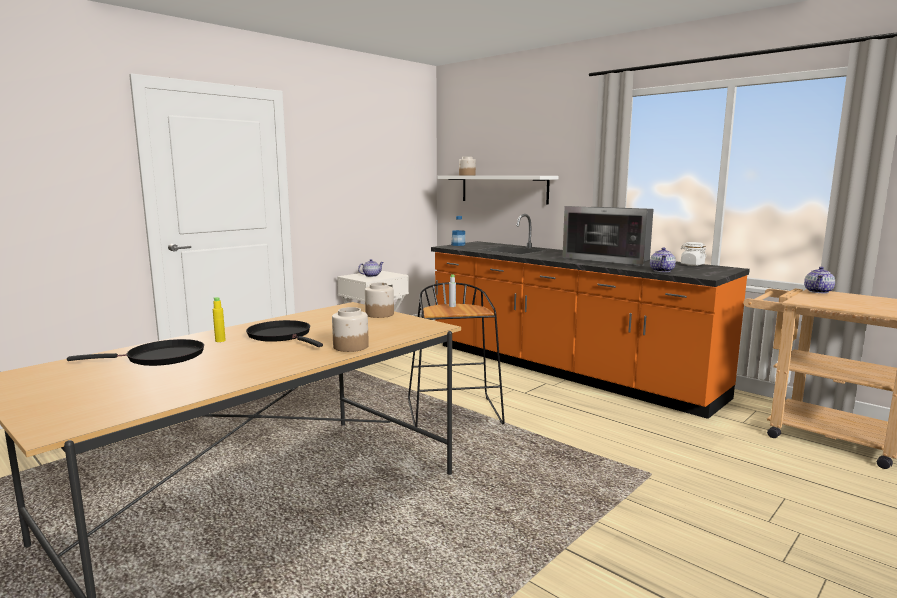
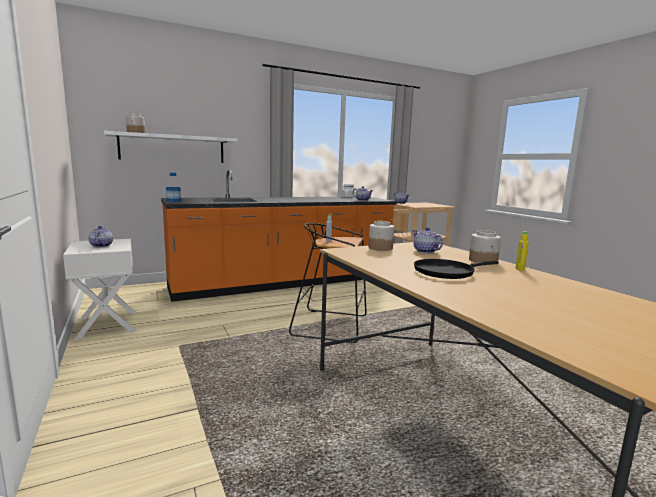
camera: 70 degrees left, 0 degrees up
black frying pan [67,339,204,366] -> none
yellow bottle [213,297,226,342] -> yellow bottle moved to [516,231,529,270]
microwave [562,206,653,266] -> none
none -> teapot [412,227,443,253]

